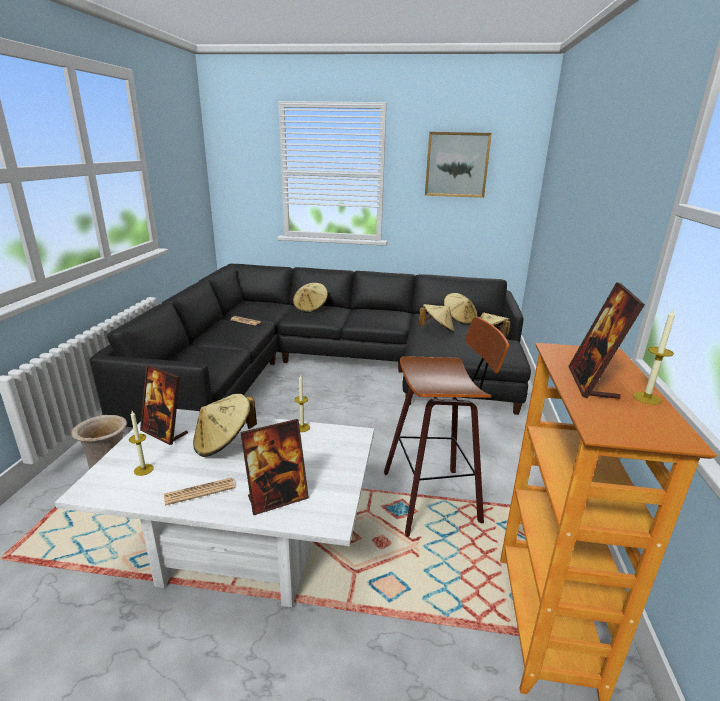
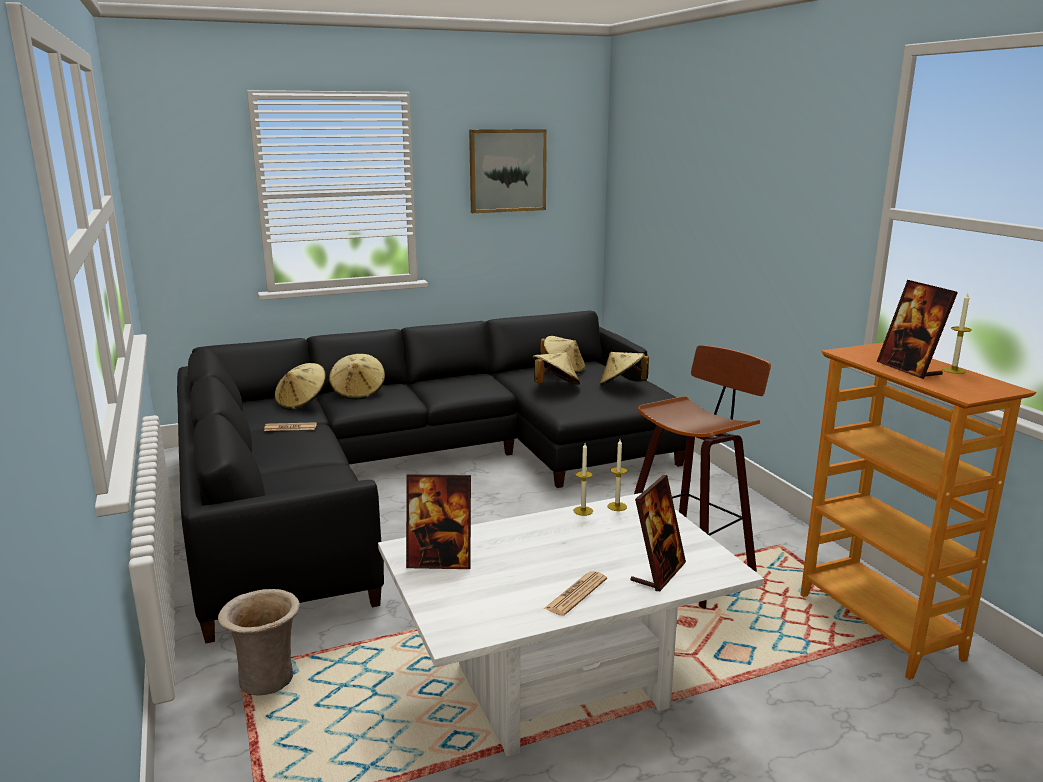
camera: 30 degrees left, 5 degrees down
candle [129,411,154,476] -> candle moved to [608,439,627,511]
beige hat [193,394,257,457] -> beige hat moved to [275,363,326,410]

